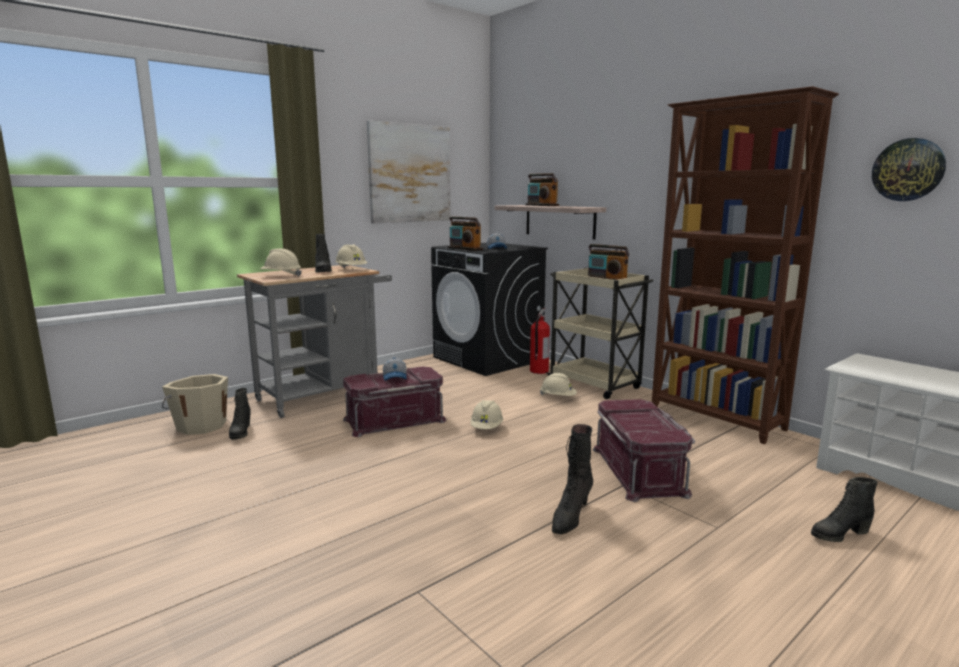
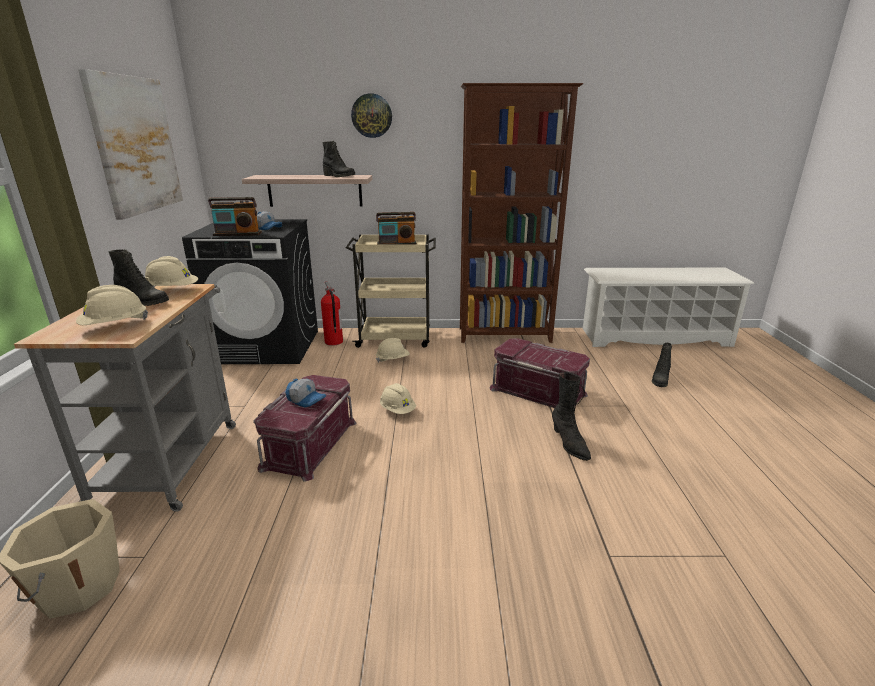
camera: 50 degrees left, 10 degrees up
black boot [229,388,251,440] -> black boot moved to [322,141,355,177]
radio [526,173,559,206] -> none
wall clock [872,138,946,201] -> wall clock moved to [351,93,392,138]

